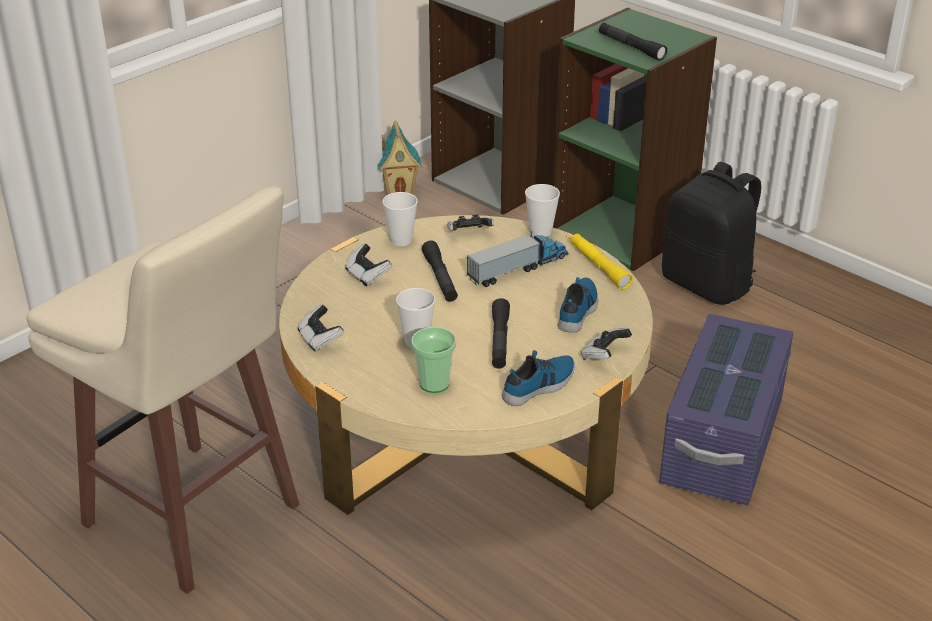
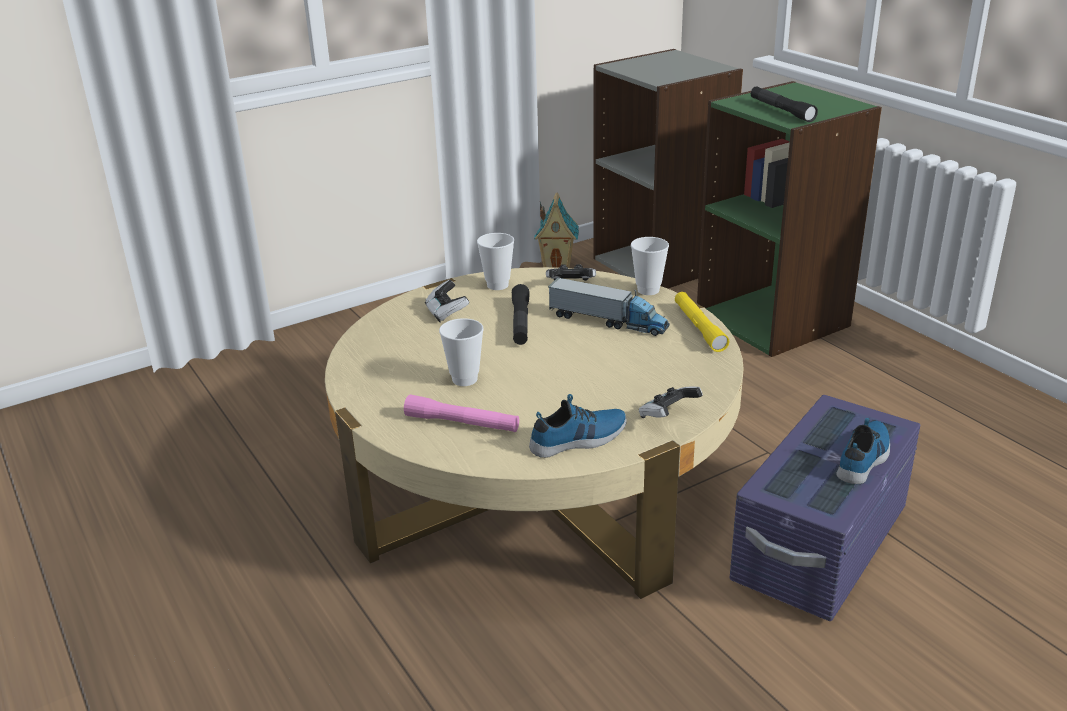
camera: 15 degrees right, 5 degrees down
beige stool [26,186,300,594] -> none
game controller [298,304,344,352] -> none
cup [411,327,456,393] -> pink flashlight [404,394,519,432]
toy truck [467,231,569,287] -> toy truck turned 45 degrees clockwise [548,278,670,336]
black flashlight [492,298,510,369] -> none
shoe [558,277,598,333] -> shoe moved to [836,418,890,484]
black backpack [662,162,761,305] -> none

